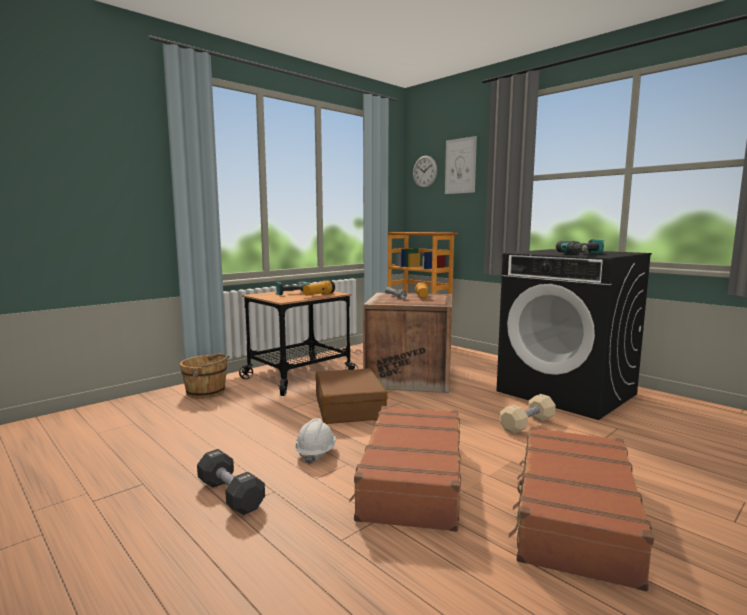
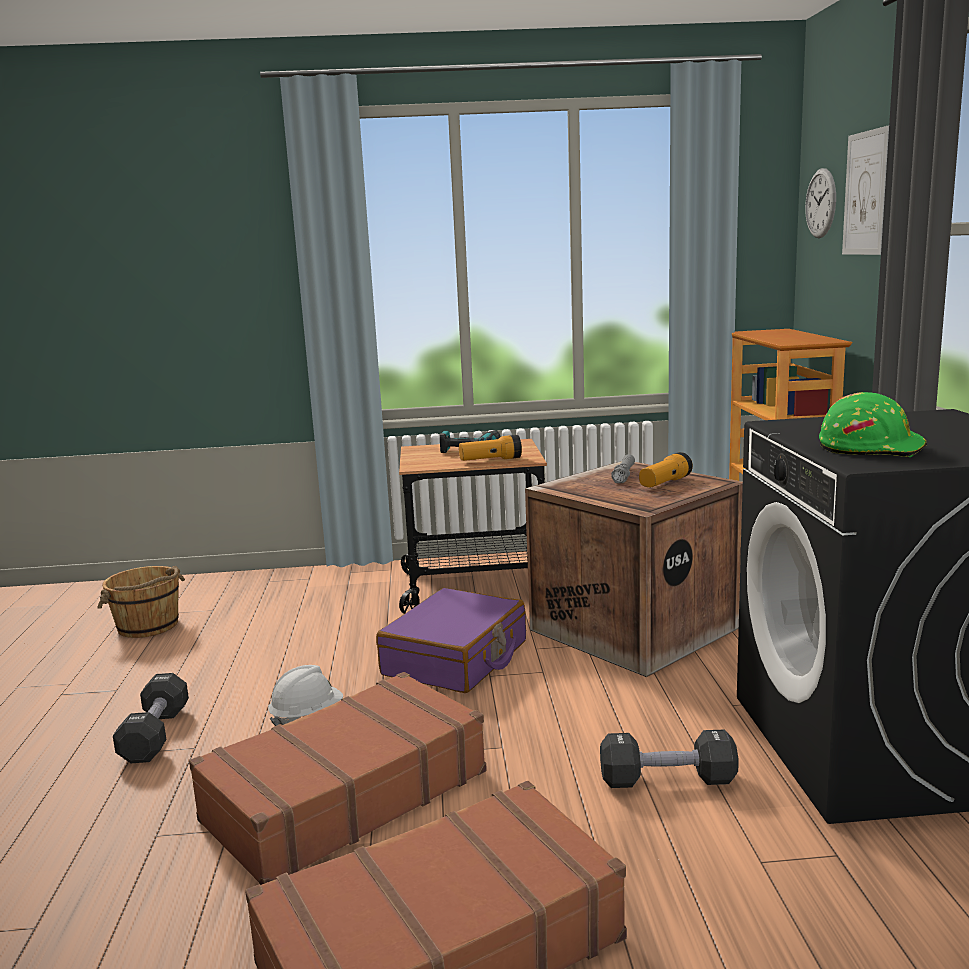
camera: 40 degrees right, 5 degrees up
brown bucket [180,354,230,398] -> brown bucket moved to [97,566,185,638]
brown suitcase [315,368,388,424] -> purple suitcase [376,588,526,693]
beige dumbbell [500,394,556,434] -> black dumbbell [600,730,739,788]
power drill [556,239,604,254] -> green hard hat [819,392,927,457]

